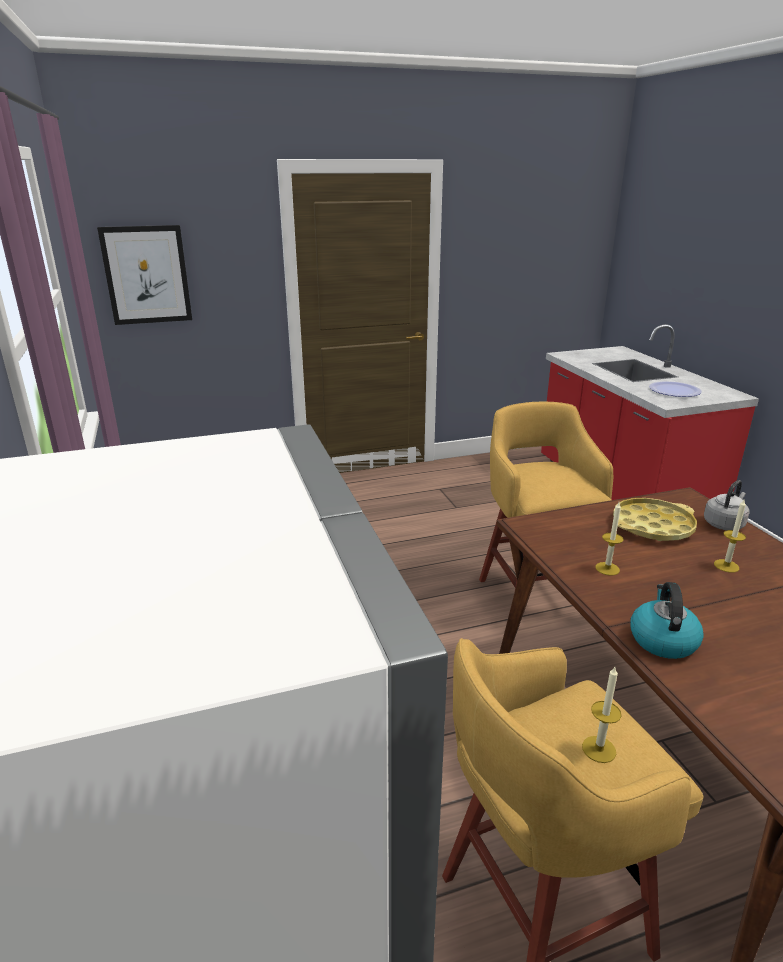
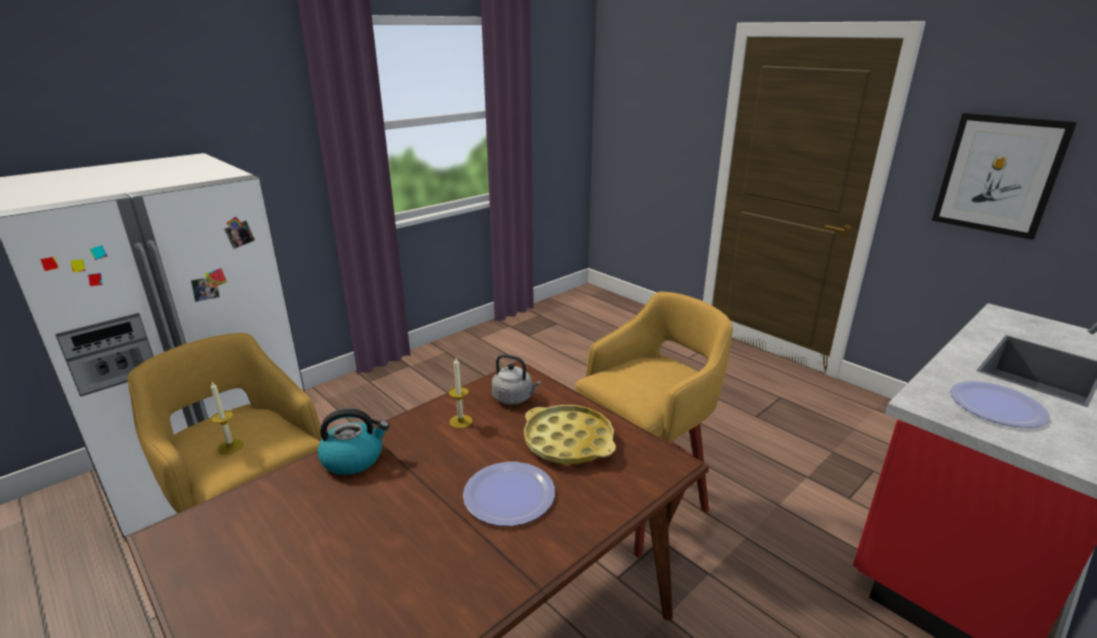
camera: 65 degrees right, 0 degrees up
picture [97,225,192,325] -> picture moved to [932,113,1077,240]
grey kettle [704,480,750,530] -> grey kettle moved to [492,354,541,405]
candle [714,500,746,573] -> plate [463,462,555,526]

